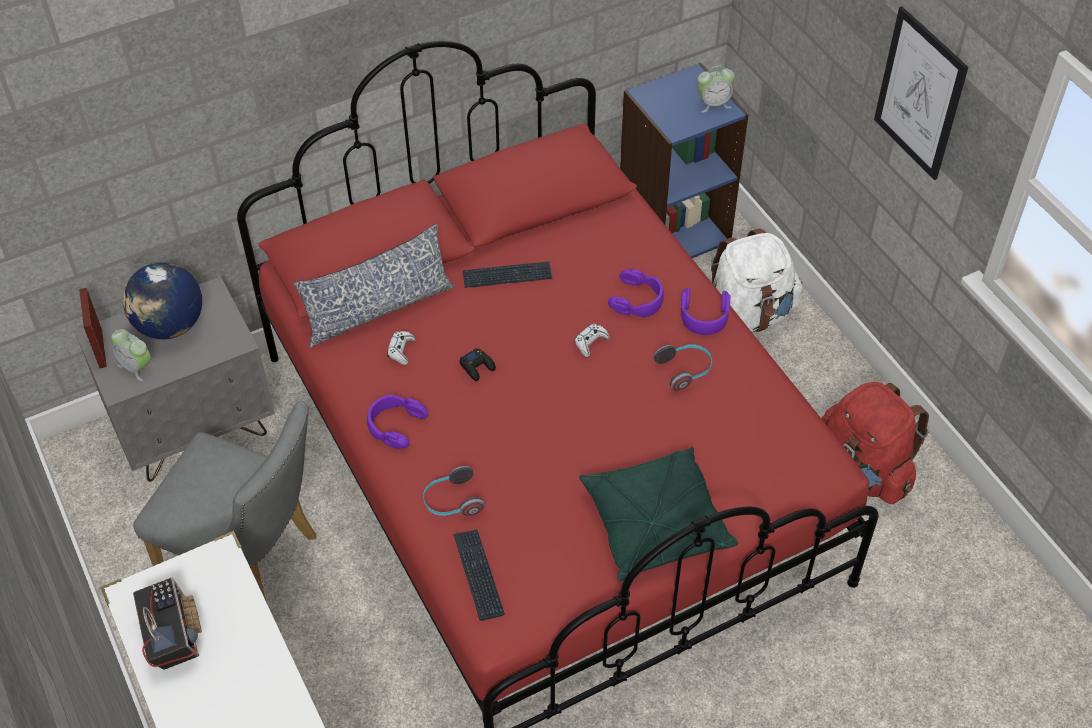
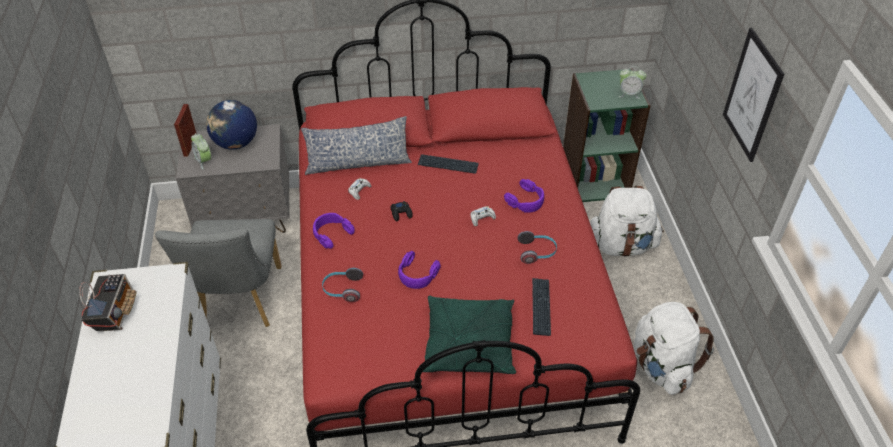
camera: 20 degrees right, 5 degrees down
grey chair [133,400,316,603] -> grey chair turned 45 degrees clockwise [155,219,282,327]
keyboard [453,529,505,621] -> keyboard moved to [532,278,551,336]
blue bookcase [620,63,749,258] -> green bookcase [563,68,651,202]
purple headphones [681,288,730,335] -> purple headphones moved to [398,251,441,289]
red backpack [821,382,929,504] -> white backpack [634,302,714,395]

